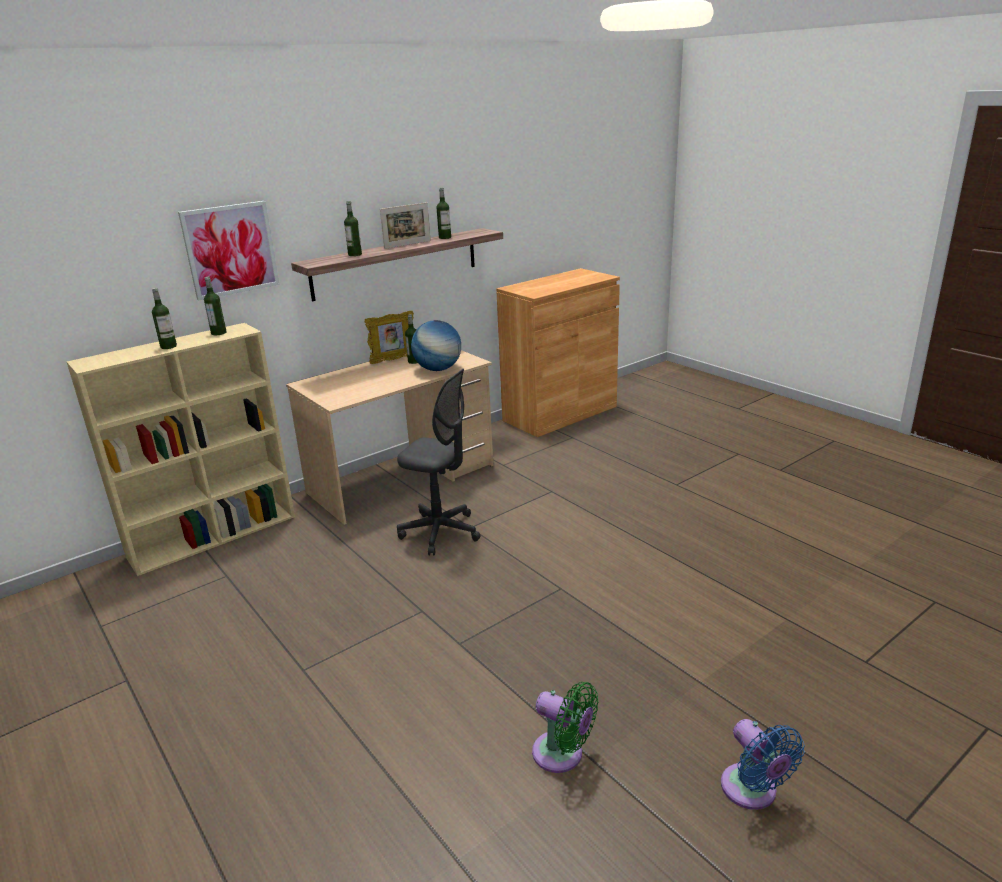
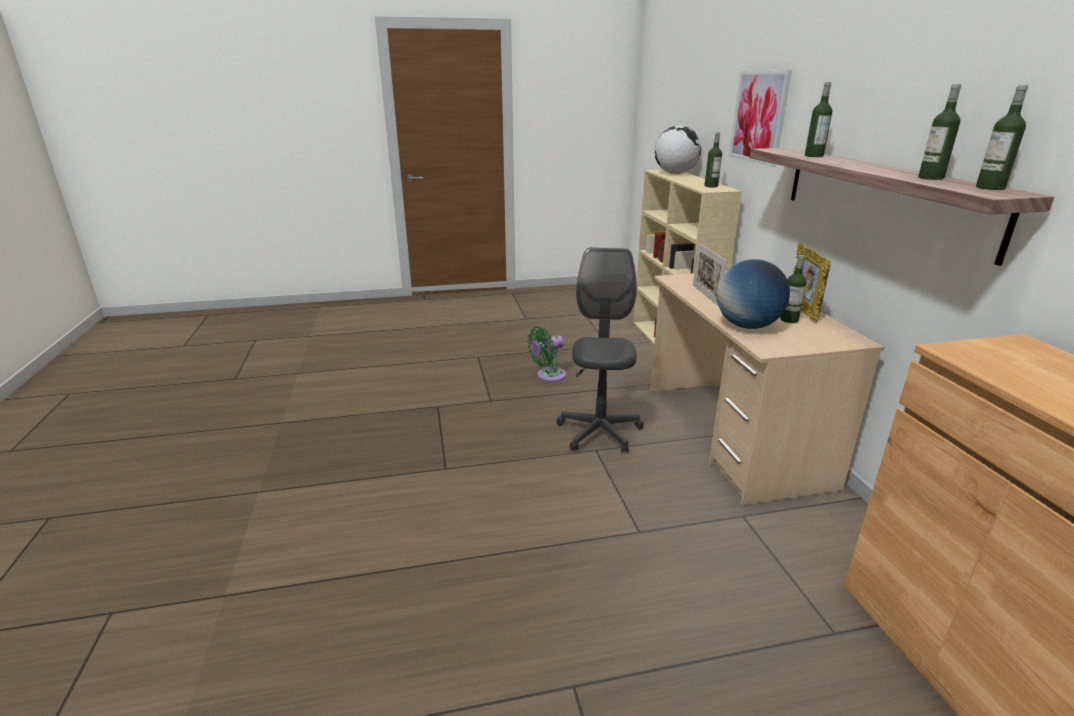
camera: 115 degrees right, 0 degrees up
bottle [152,288,177,349] -> bottle moved to [976,85,1028,190]
picture frame [380,202,431,249] -> picture frame moved to [693,243,726,306]
grey office chair [397,369,480,556] -> grey office chair turned 135 degrees clockwise [556,247,644,453]
green fan [532,682,598,773] -> green fan moved to [527,327,566,382]
blue fan [721,719,805,810] -> none
none -> globe [654,126,701,174]

